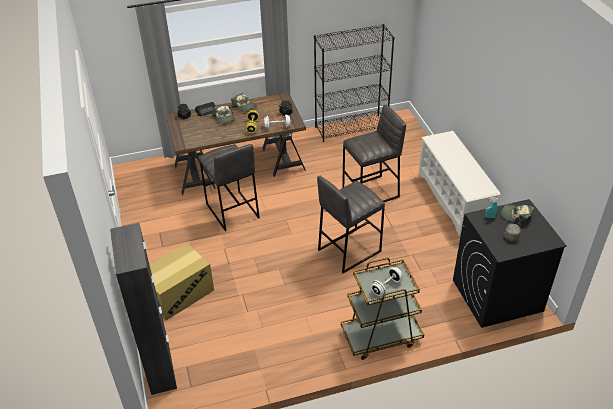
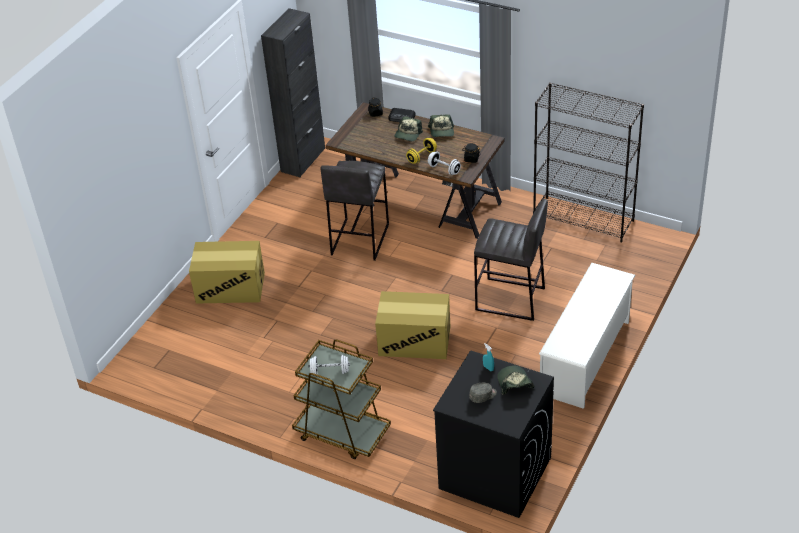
camera: 45 degrees right, 0 degrees up
black cabinet [110,223,177,395] -> black cabinet moved to [261,8,325,177]
grey stool [317,176,385,273] -> cardboard box [375,291,450,359]

